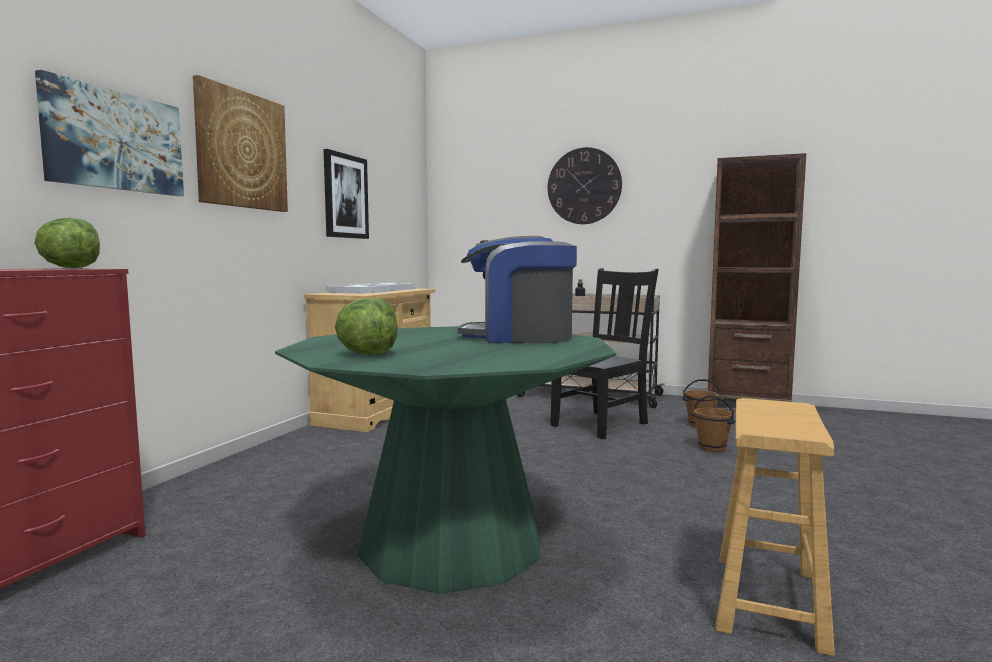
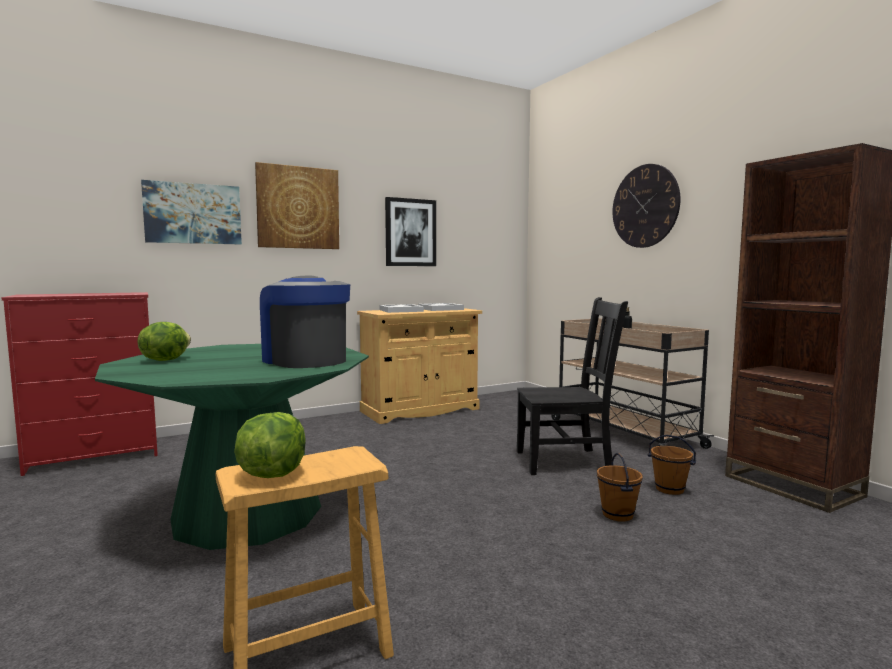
camera: 40 degrees right, 0 degrees up
lettuce [34,218,100,268] -> lettuce moved to [234,412,306,478]

